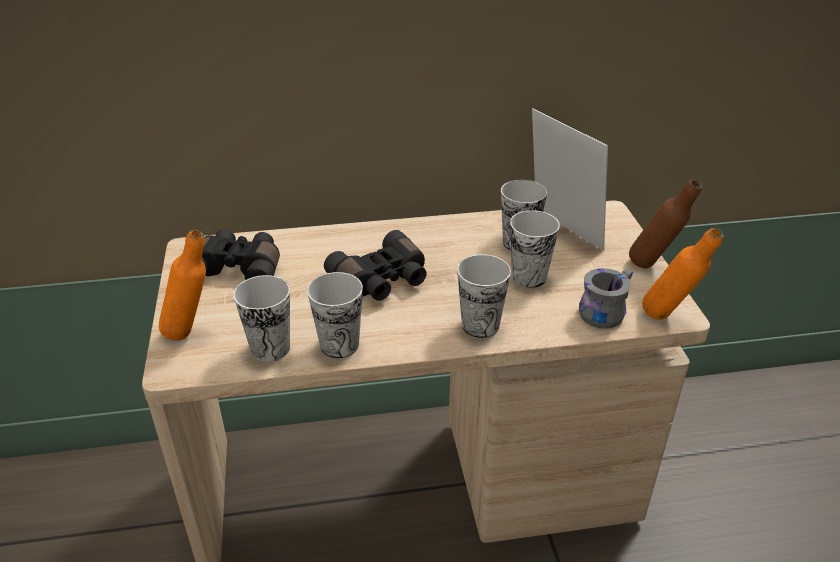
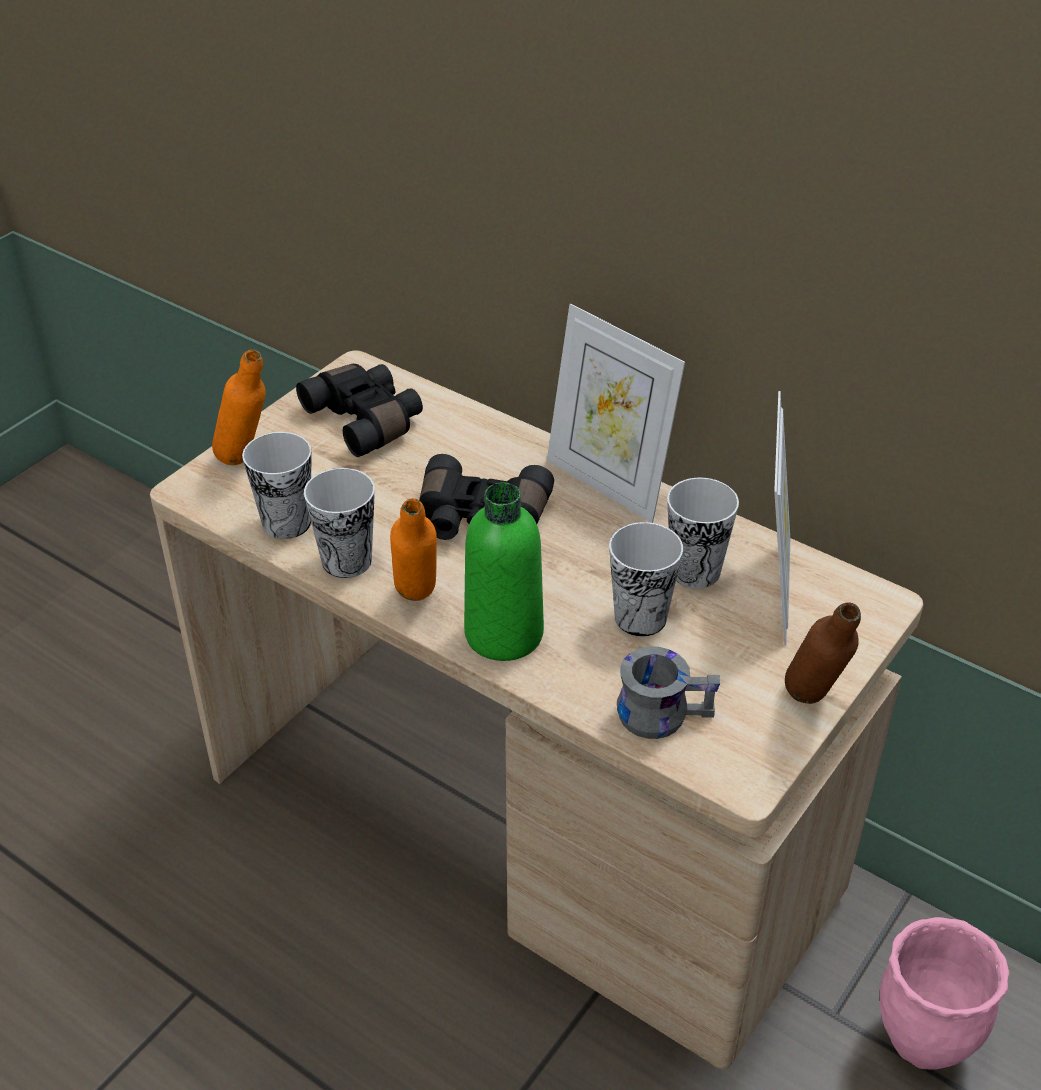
camera: 45 degrees right, 5 degrees up
cup [457,254,511,338] -> green bottle [464,482,544,661]
orange bottle [642,228,723,320] -> orange bottle moved to [390,498,437,601]
none -> picture frame [547,304,685,523]
none -> pink planter [880,917,1009,1070]

